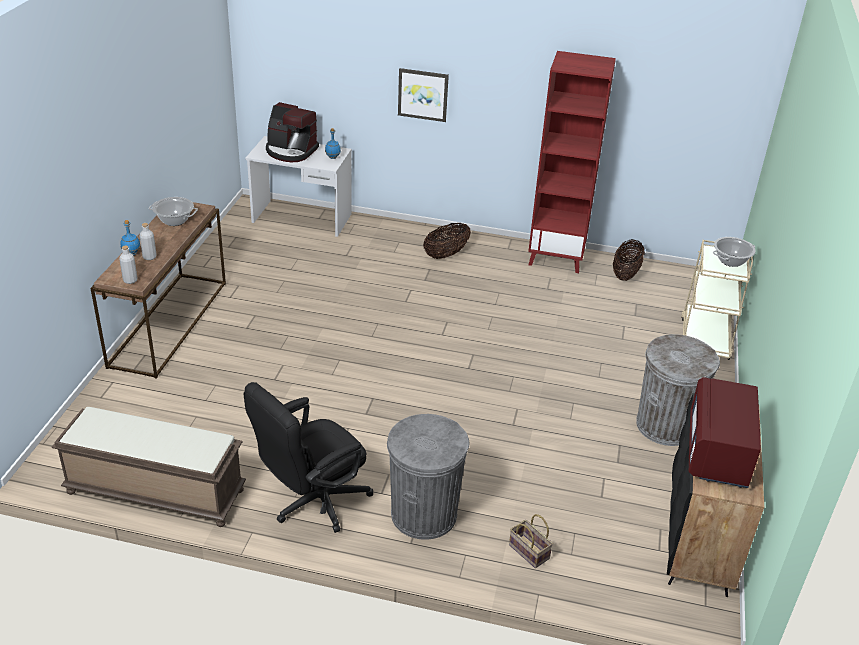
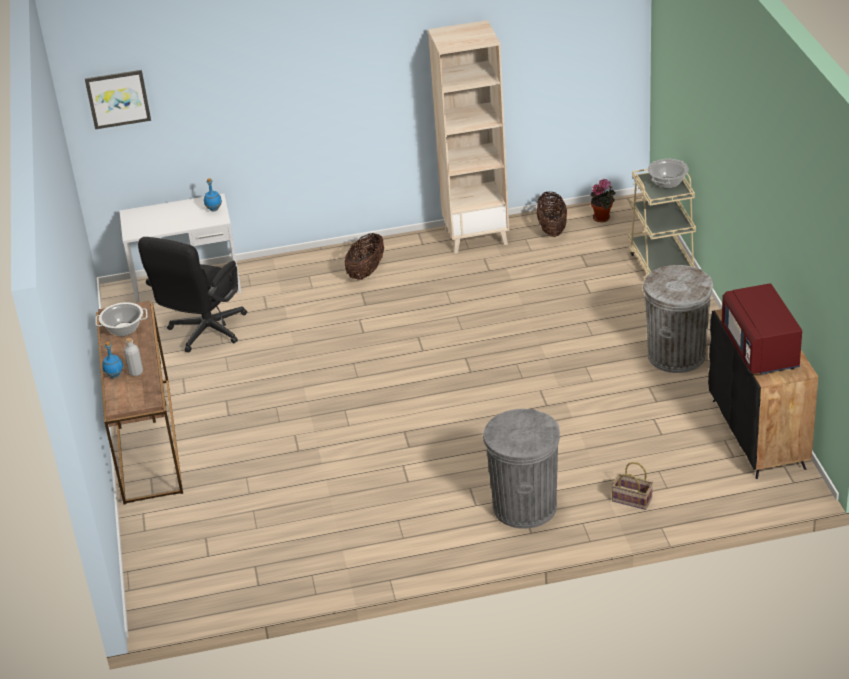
camera: 20 degrees left, 0 degrees up
brown bench [52,407,246,527] -> none
grey bottle [119,245,138,284] -> none
black office chair [244,382,373,533] -> black office chair moved to [138,237,247,353]
coffee machine [266,102,319,162] -> none
picture [398,68,449,122] -> picture moved to [85,70,151,129]
red bookcase [528,51,616,273] -> beige bookcase [428,20,509,254]
none -> potted plant [590,179,615,222]

